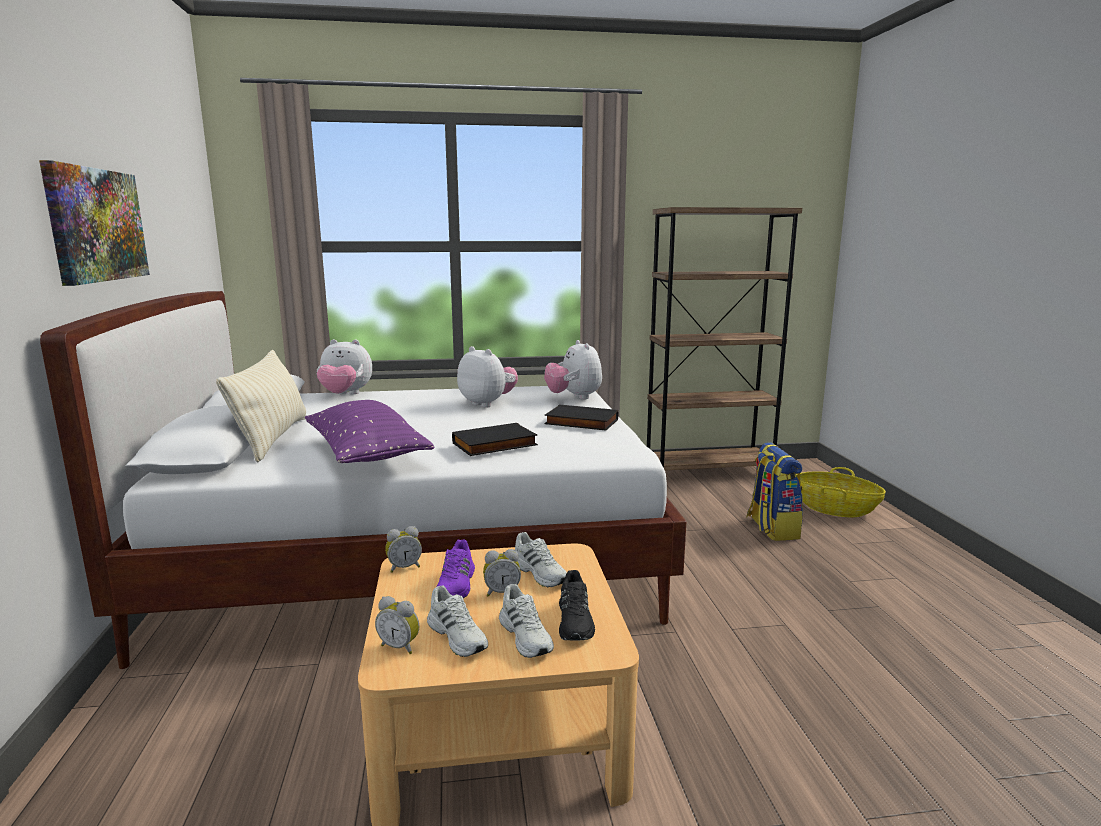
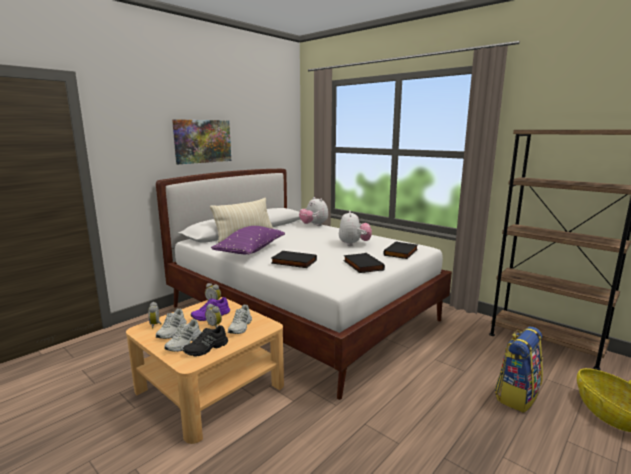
camera: 50 degrees right, 0 degrees up
plush toy [544,340,602,399] -> black book [383,241,418,259]

